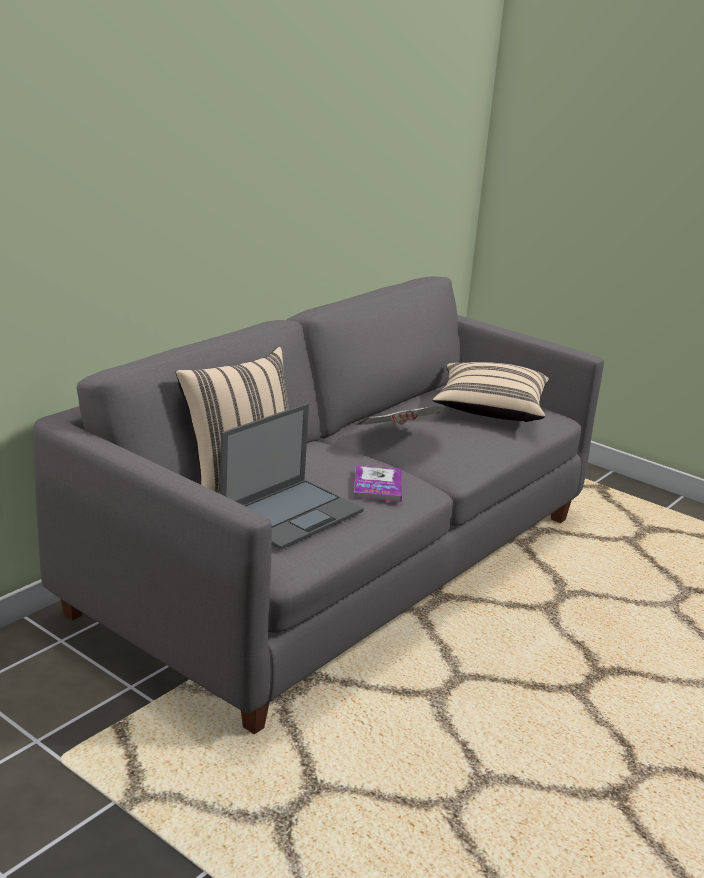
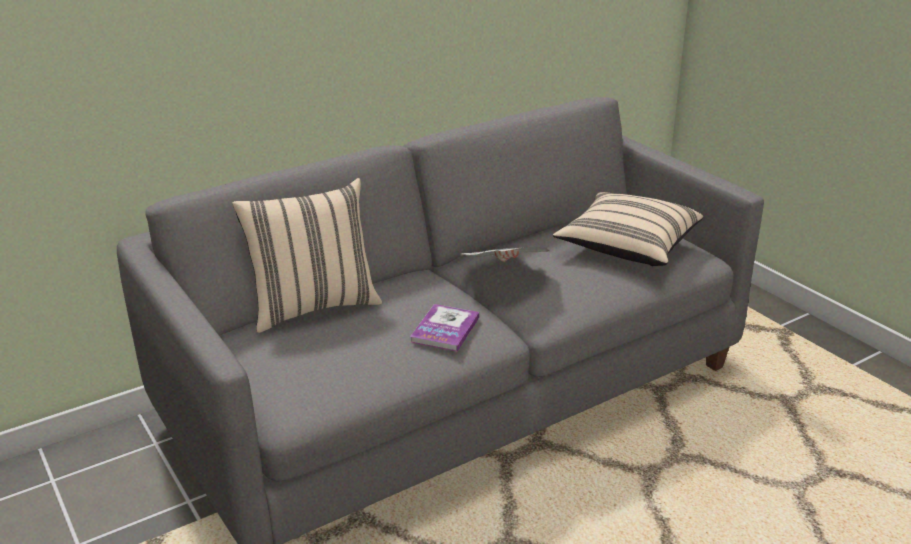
camera: 20 degrees right, 5 degrees up
laptop [220,403,364,550] -> none

